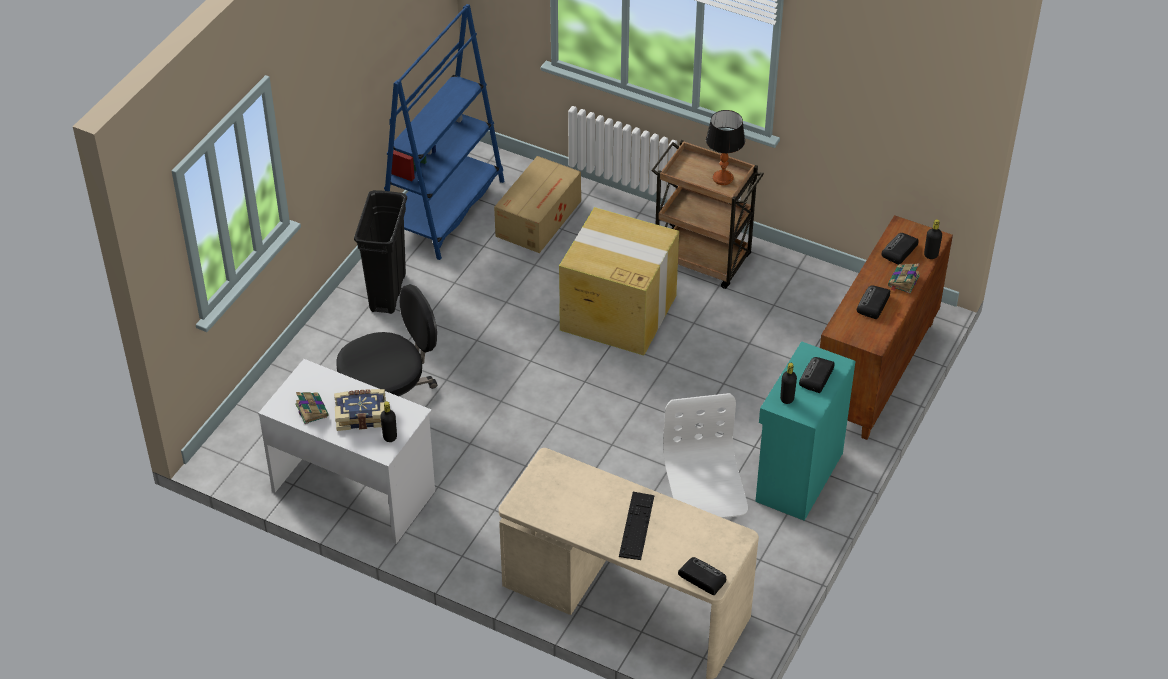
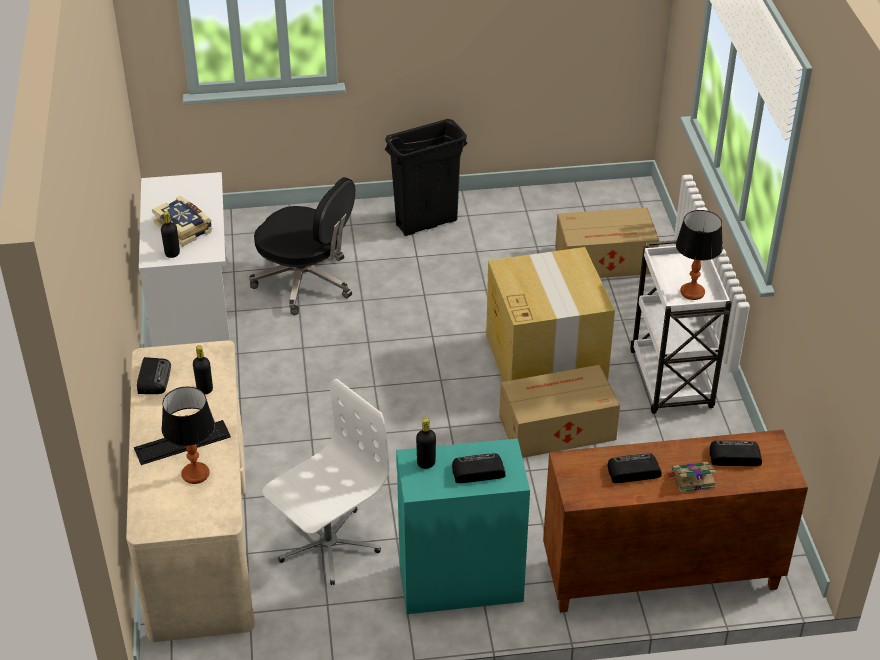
camera: 55 degrees right, 5 degrees down
book [295,392,328,424] -> none
blue bookcase [384,4,504,260] -> none
brown cart [651,140,764,289] -> white cart [630,240,732,414]
radio [678,557,726,595] -> radio moved to [137,357,171,394]
black bottle [924,219,942,259] -> black bottle moved to [193,345,213,395]
none -> table lamp [162,387,215,484]
none -> cardboard box [499,365,620,458]

